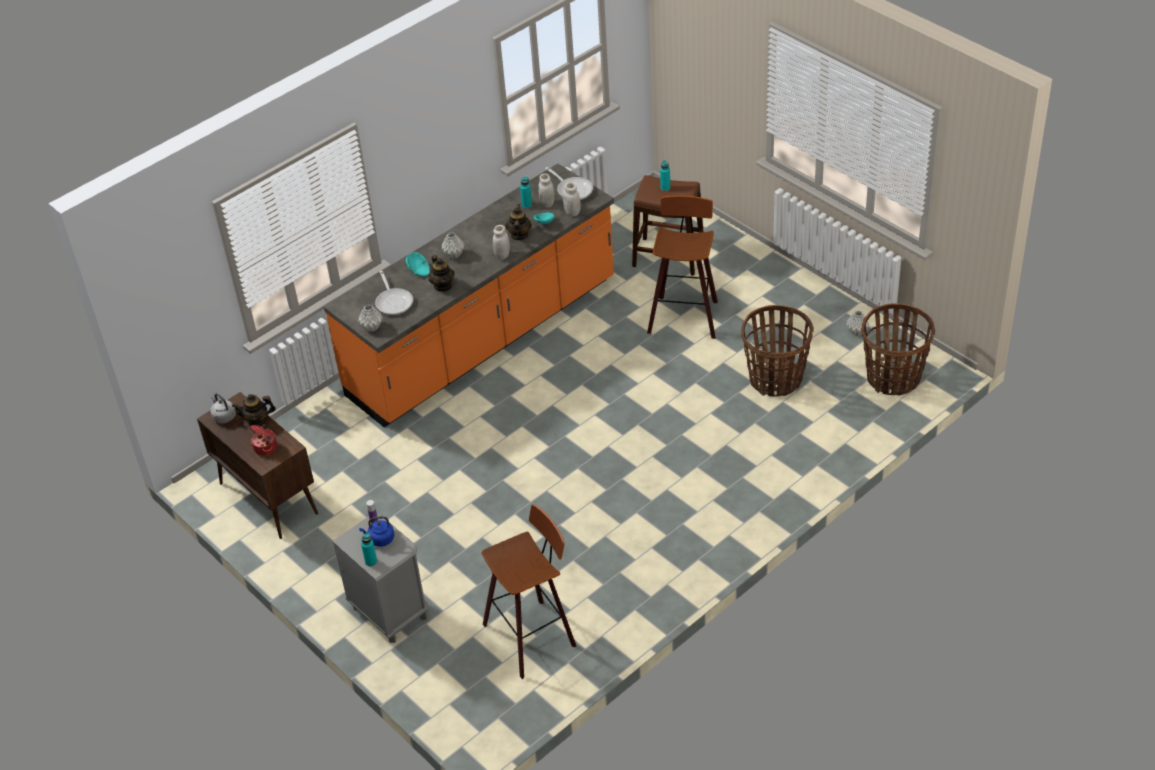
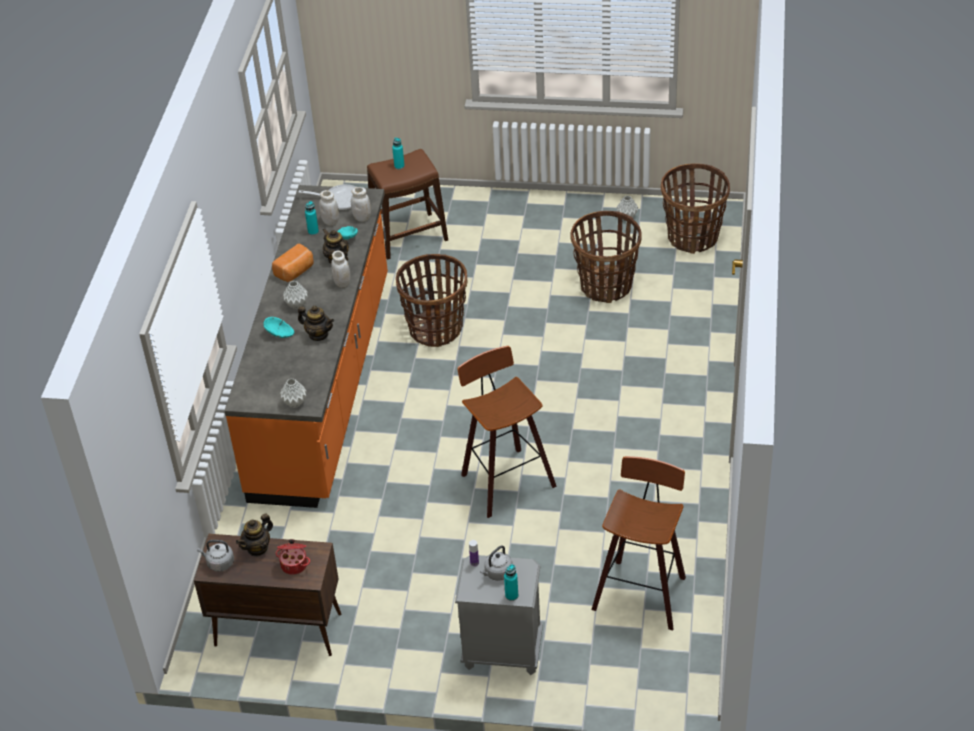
camera: 40 degrees left, 0 degrees up
blue kettle [359,516,395,547] -> grey kettle [480,545,513,581]
frying pan [375,271,413,315] -> none
stool [647,195,718,339] -> stool moved to [457,346,557,518]
none -> bread [272,244,314,282]
none -> basket [396,254,468,347]

